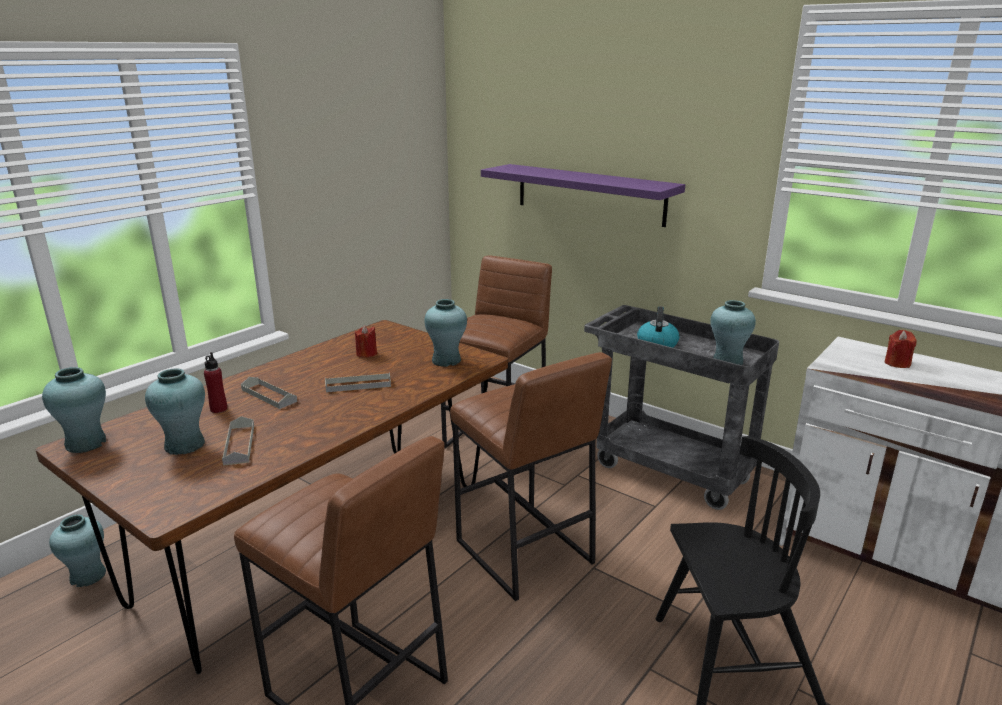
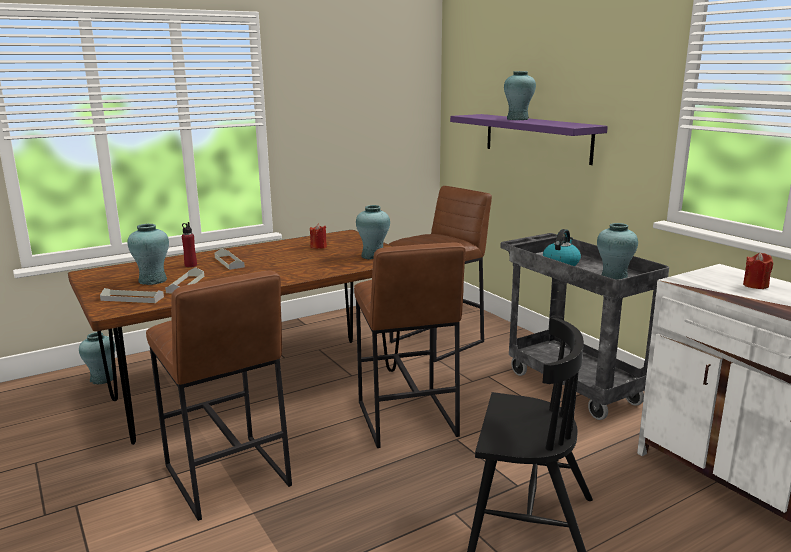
camera: 20 degrees right, 5 degrees down
turquoise vase [42,367,106,453] -> turquoise vase moved to [504,71,536,120]
grey tray [325,372,391,392] -> grey tray moved to [100,288,164,303]

